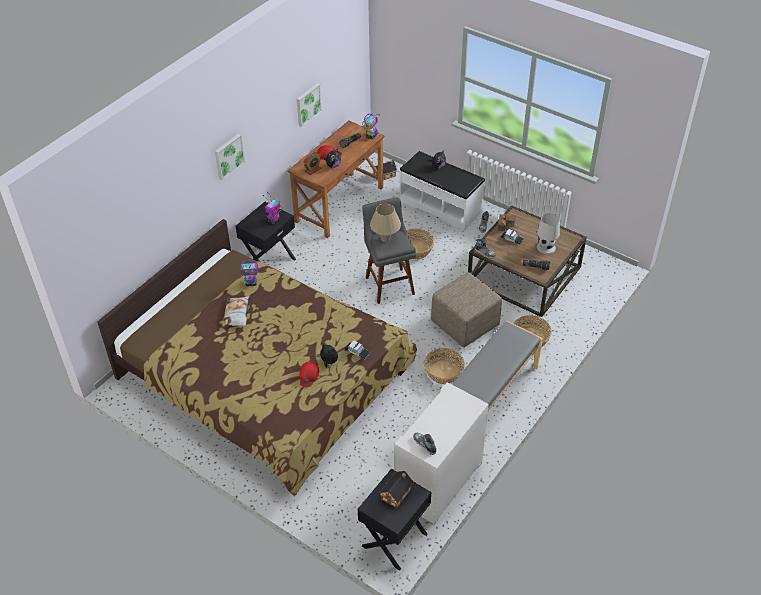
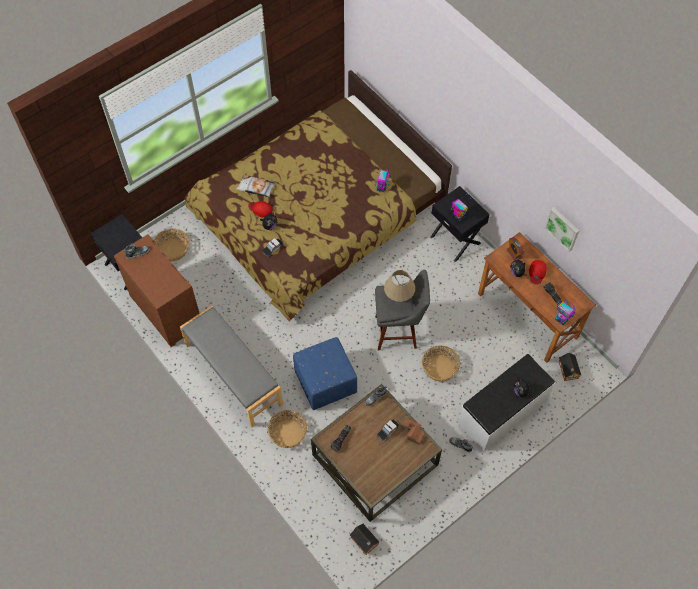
camera: 105 degrees right, 15 degrees up
picture [215,133,245,181] -> none
pillow [223,296,250,327] -> pillow moved to [236,175,275,197]
toy house [380,471,414,509] -> toy house moved to [350,524,379,555]
white dresser [394,382,489,525] -> brown dresser [114,234,199,347]
basket [424,348,465,384] -> basket moved to [154,228,189,261]
beige ottoman [431,272,502,348] -> blue ottoman [293,337,357,410]
white table lamp [537,213,560,254] -> none

